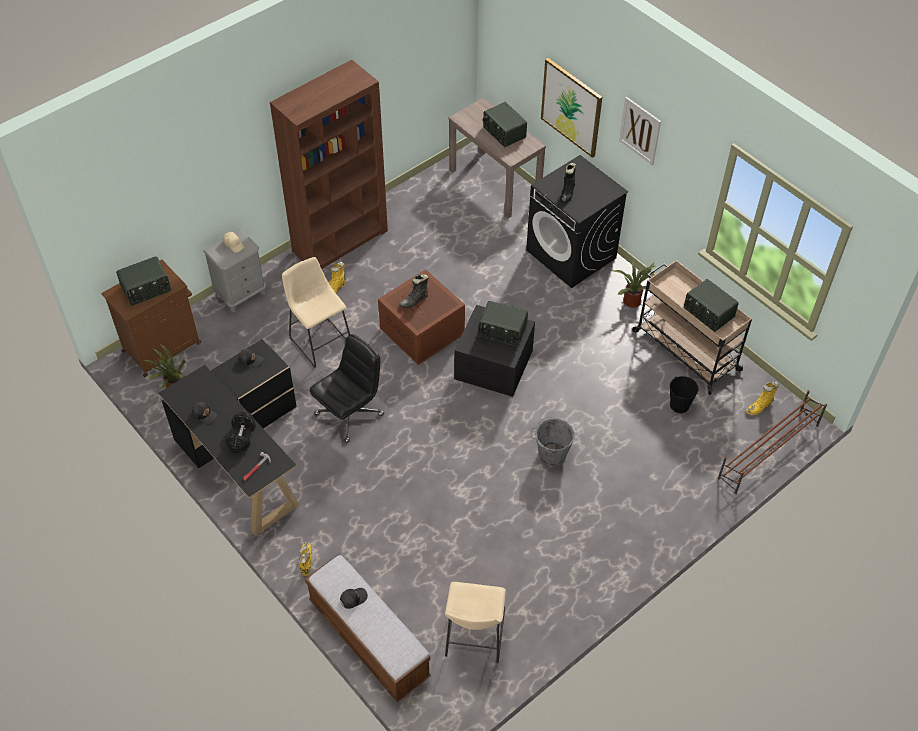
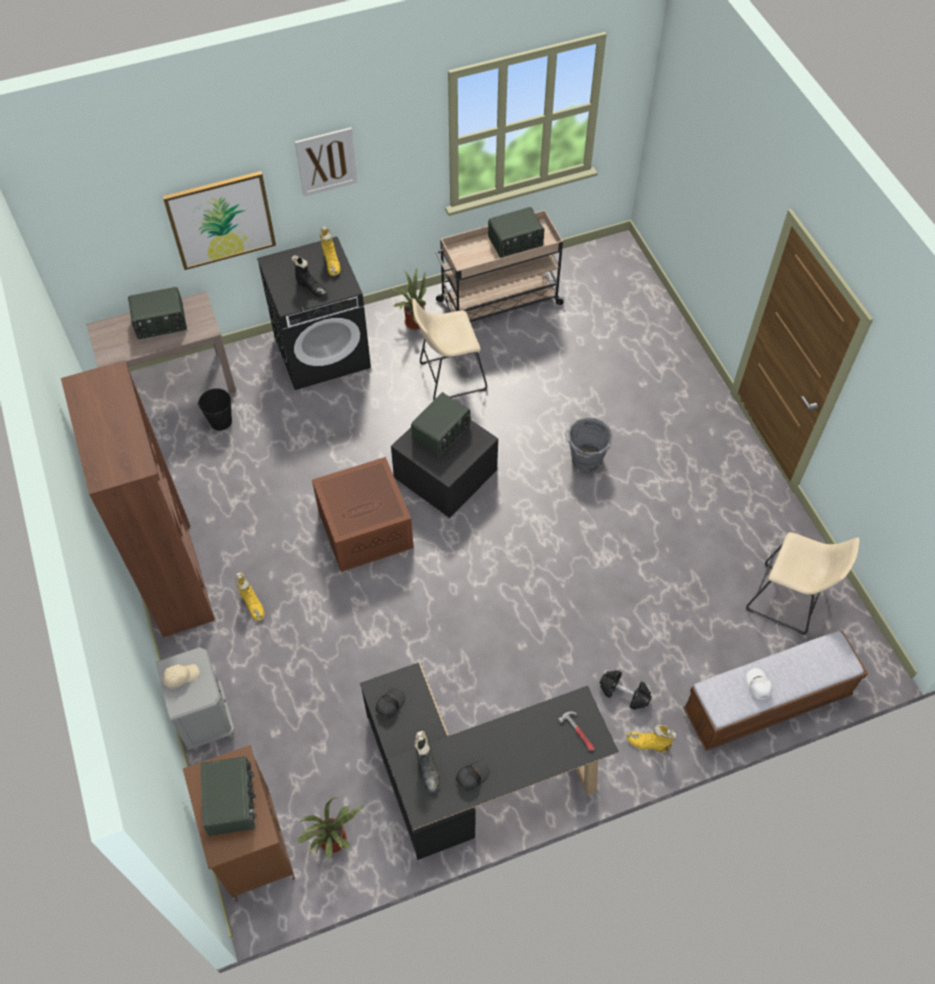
camera: 70 degrees left, 5 degrees up
black dumbbell [226,412,256,453] -> black dumbbell moved to [600,670,652,710]
beige stool [282,257,350,368] -> beige stool moved to [412,298,487,400]
black office chair [309,334,384,443] -> none
black cap [340,588,368,609] -> white cap [746,668,772,699]
black boot [399,274,429,308] -> black boot moved to [414,731,440,792]
black bucket [670,376,698,413] -> black bucket moved to [198,388,232,431]
brown shoe rack [718,390,827,494] -> none
yellow boot [746,381,779,415] -> yellow boot moved to [320,226,340,276]

